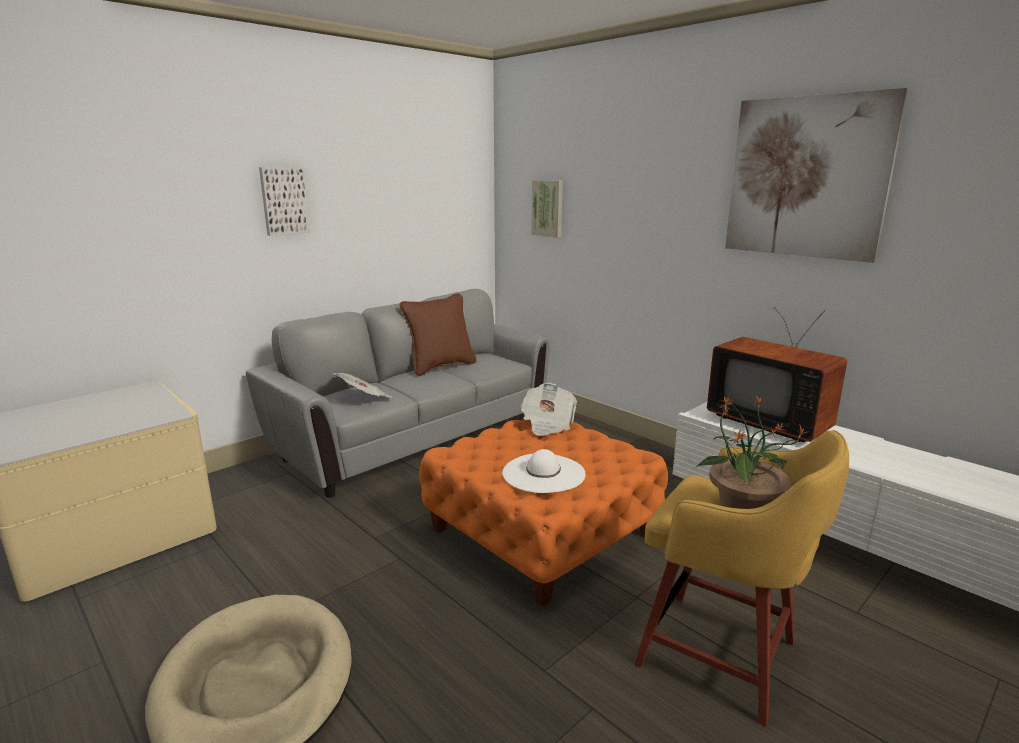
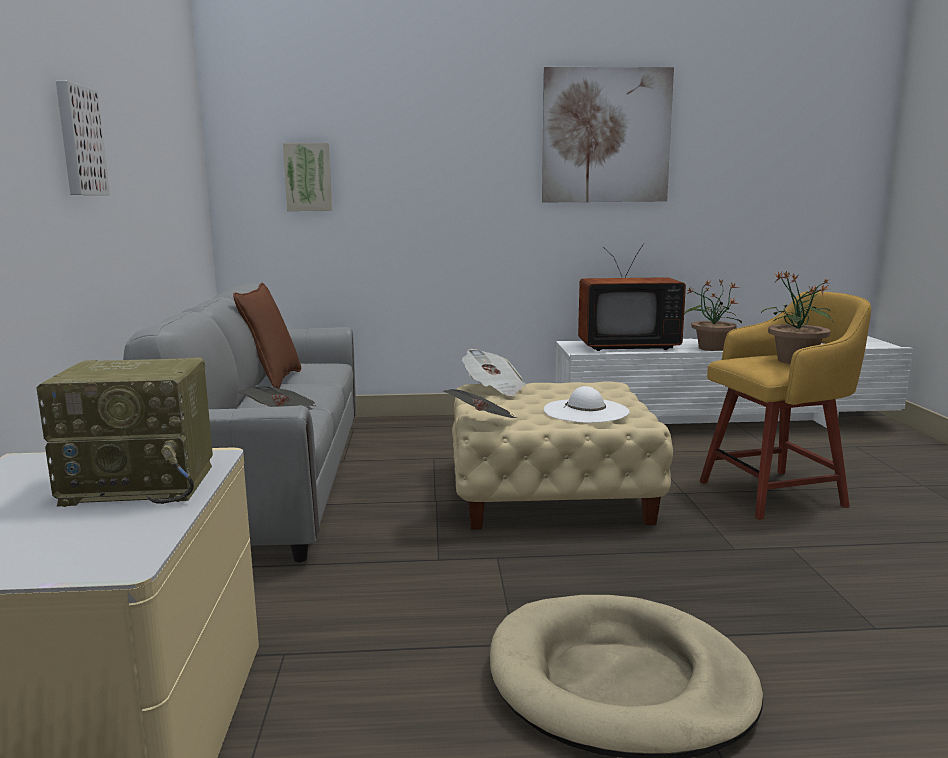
camera: 50 degrees left, 5 degrees down
orange ottoman [419,420,668,607] -> beige ottoman [452,381,673,530]
none -> radio [36,358,213,507]
none -> newspaper [443,389,517,418]
none -> potted plant [684,279,742,351]

